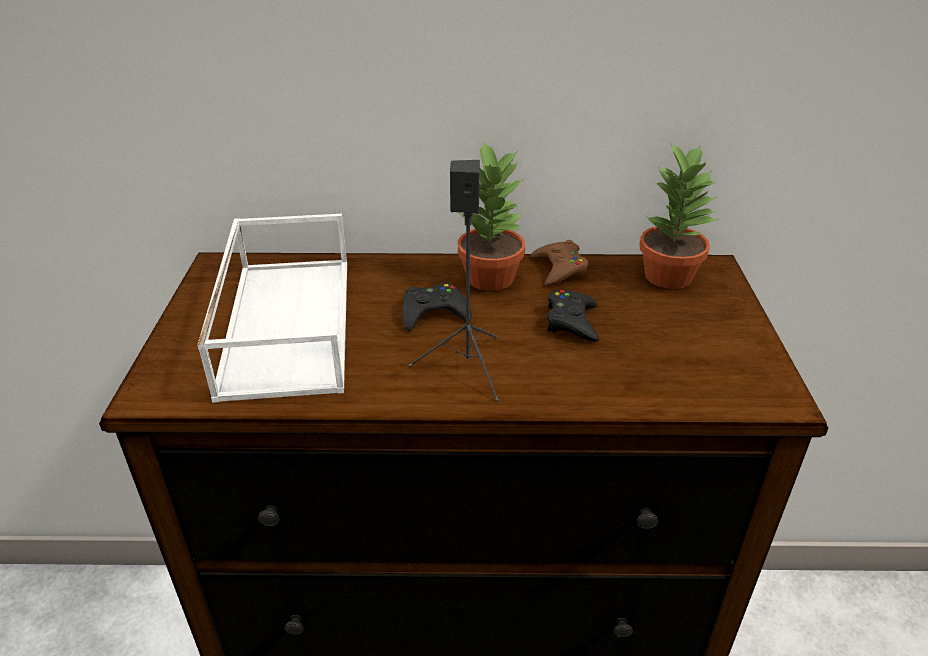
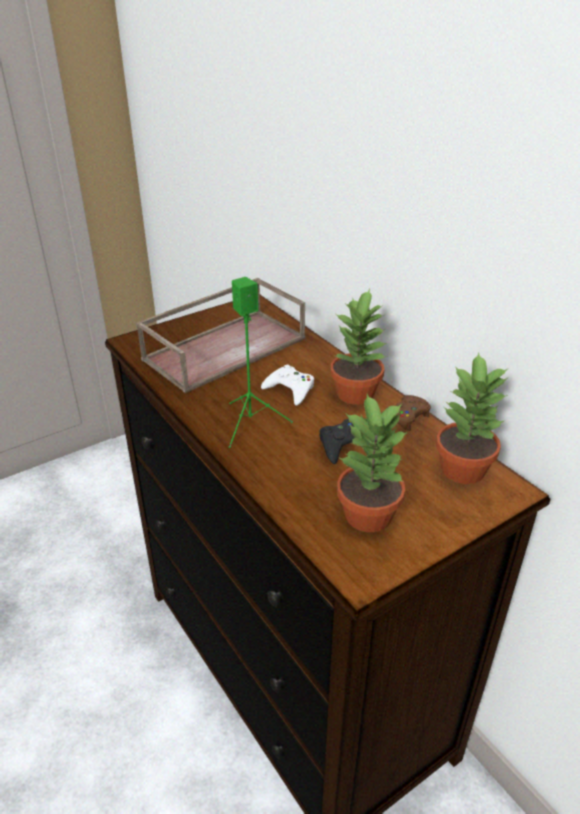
camera: 55 degrees right, 0 degrees up
white tray [198,214,347,403] -> brown tray [136,278,305,393]
black game controller [402,283,472,331] -> white game controller [261,365,314,406]
black speaker [408,160,499,402] -> green speaker [229,277,293,448]
none -> potted plant [337,394,408,532]

